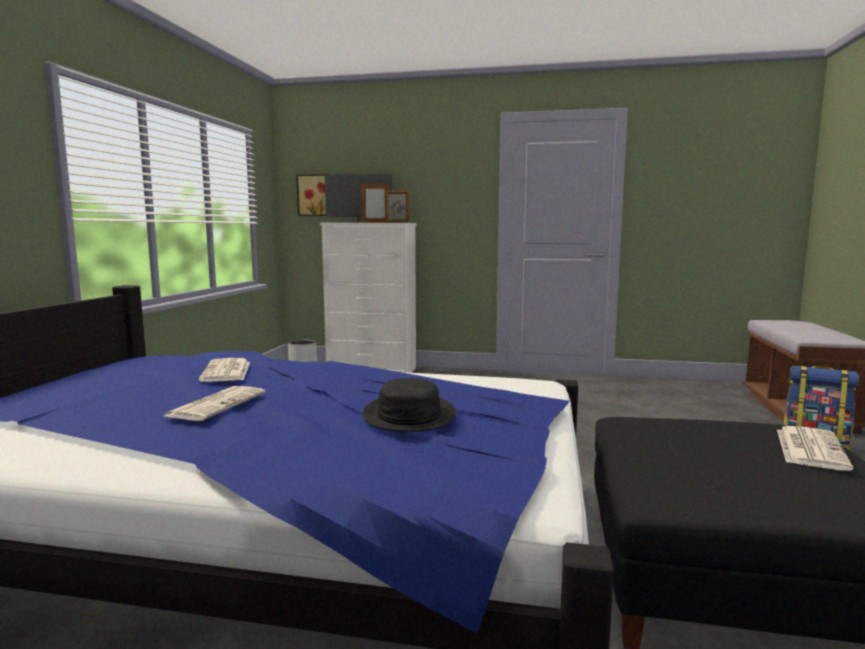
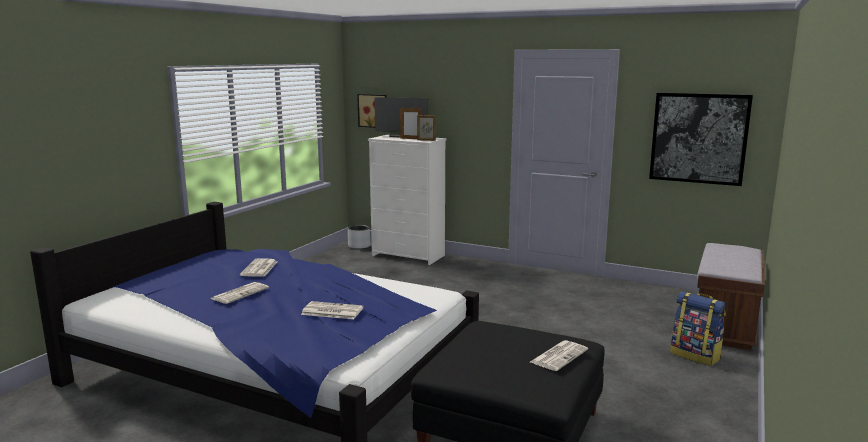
camera: 15 degrees right, 5 degrees up
black hat [362,378,456,432] -> newspaper [301,301,363,319]
none -> picture [649,93,753,186]

